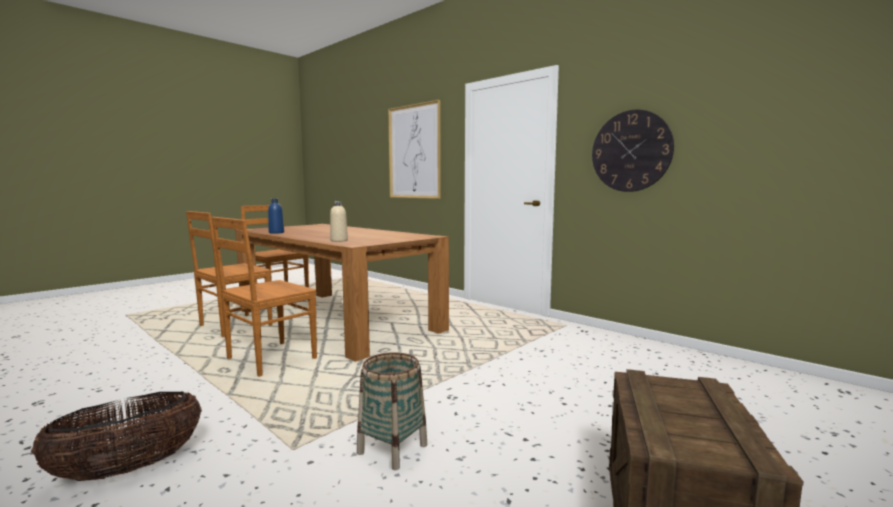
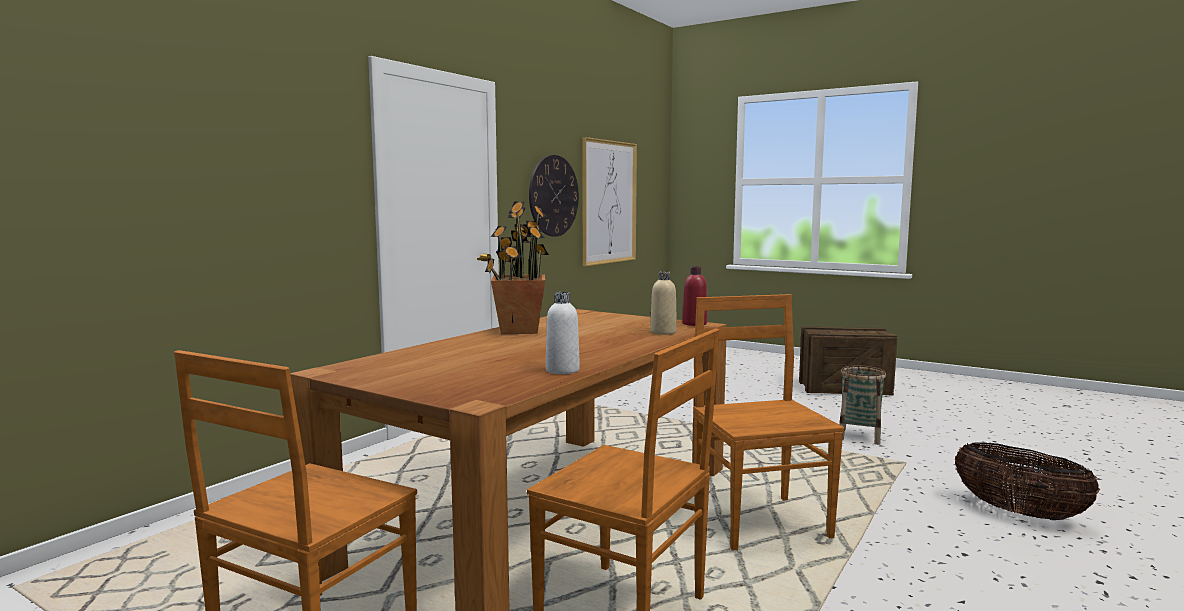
camera: 100 degrees left, 0 degrees up
brown chair [211,217,317,377] -> brown chair turned 135 degrees counterclockwise [693,294,845,550]
blue bottle [268,199,284,234] -> white bottle [546,292,580,374]
picture [388,100,441,199] -> picture moved to [582,137,637,266]
none -> potted plant [485,202,549,334]
none -> red bottle [682,267,707,326]

